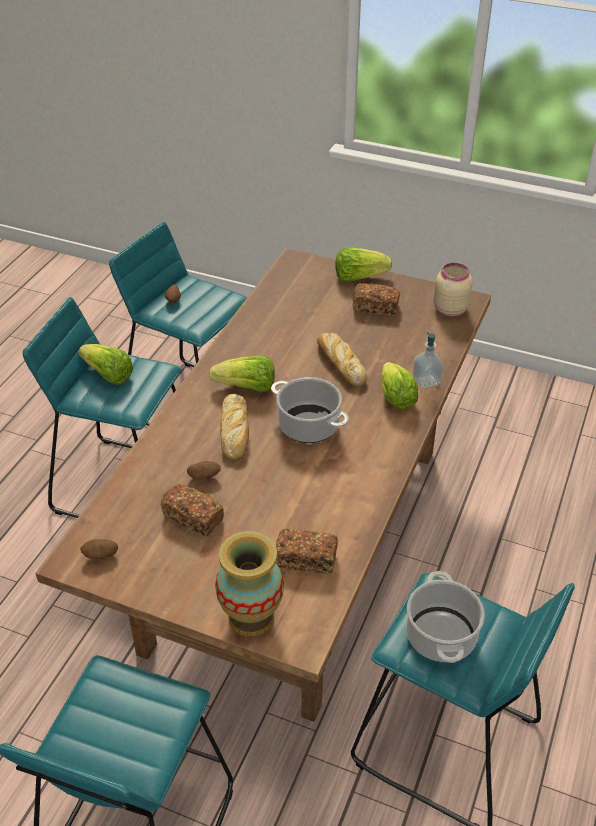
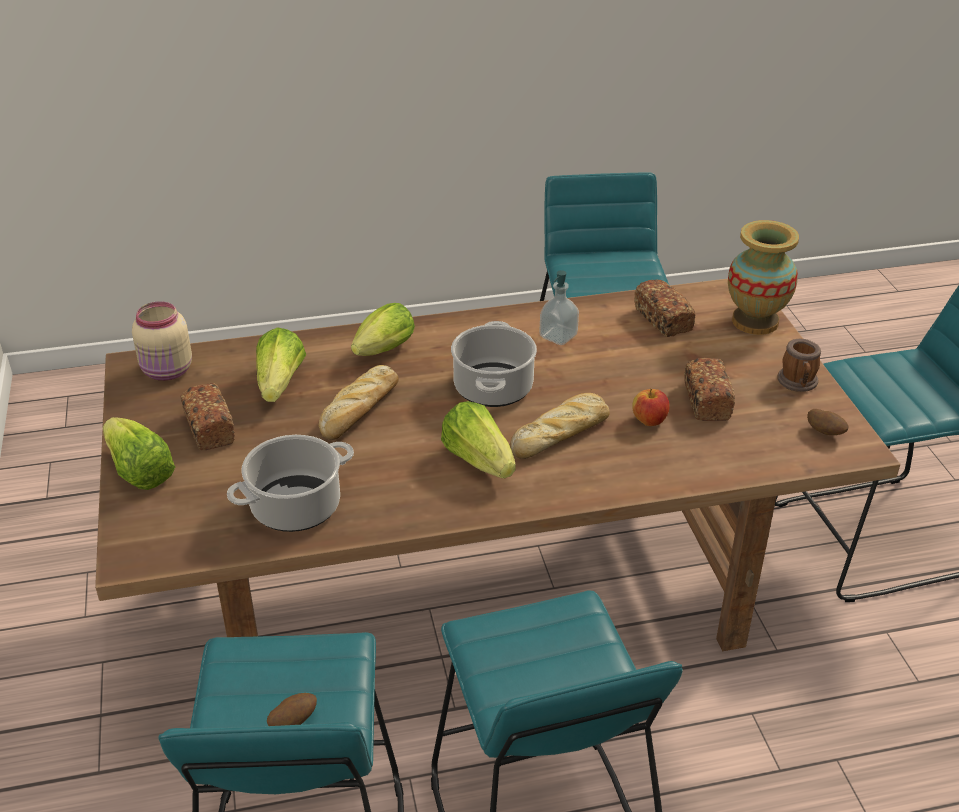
camera: 125 degrees left, 5 degrees down
lettuce [78,344,133,385] -> lettuce moved to [256,327,306,402]
potato [187,461,221,480] -> apple [632,389,670,426]
cooking pot [406,571,485,663] -> cooking pot moved to [227,435,354,532]
soap dispenser [413,332,443,388] -> soap dispenser moved to [539,270,579,345]
none -> mug [777,339,821,392]

